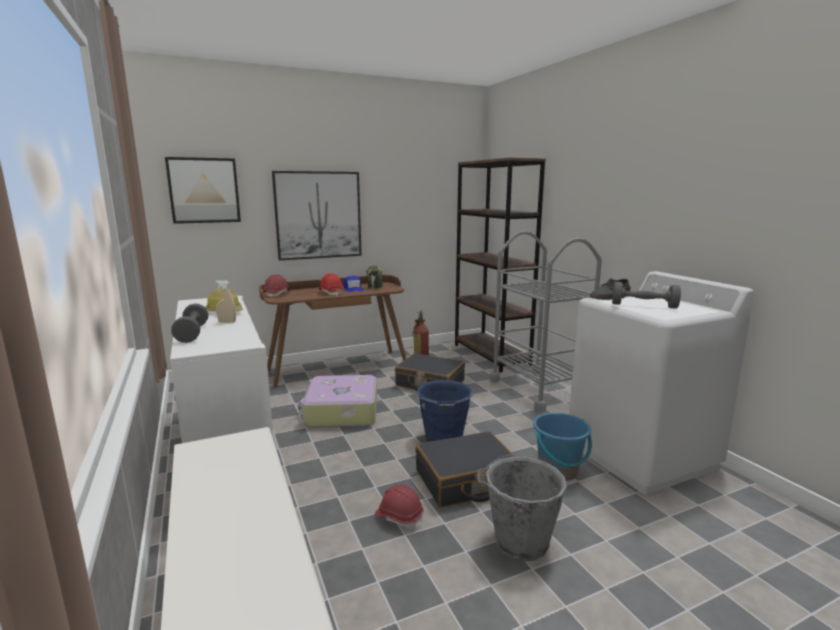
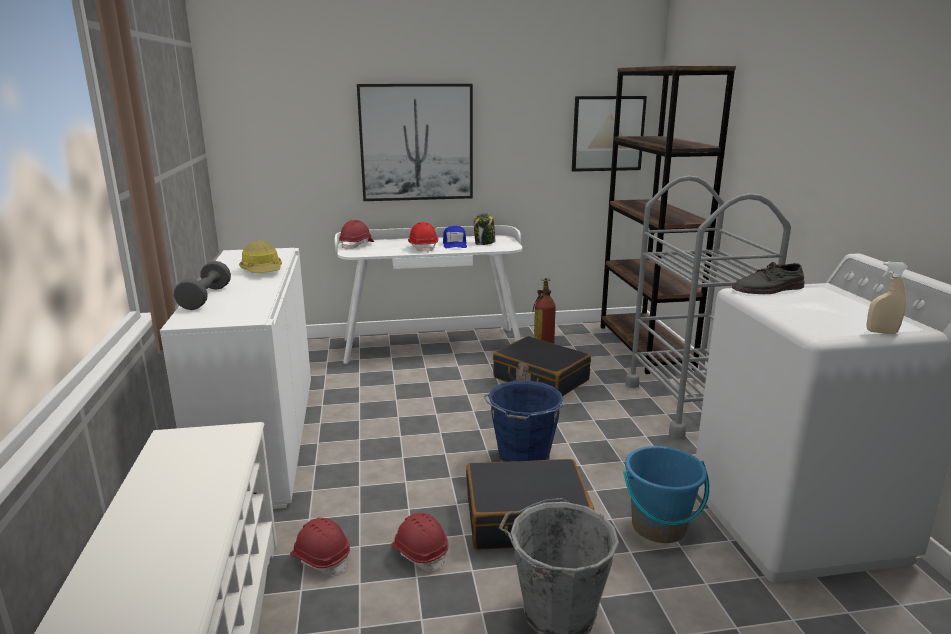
camera: 15 degrees right, 5 degrees up
picture [165,157,241,224] -> picture moved to [572,96,647,172]
beige spray bottle [215,281,236,323] -> beige spray bottle moved to [867,262,908,334]
brown desk [259,275,407,388] -> white desk [335,225,522,364]
suitcase [298,375,377,428] -> none
grey dumbbell [612,282,681,309] -> none
none -> red hard hat [290,518,350,575]

